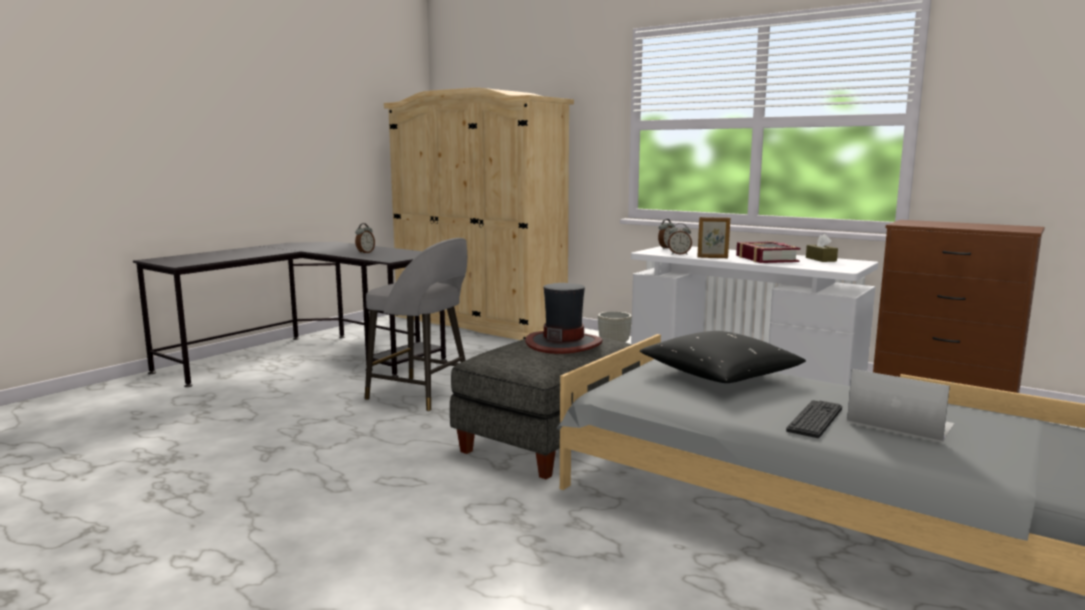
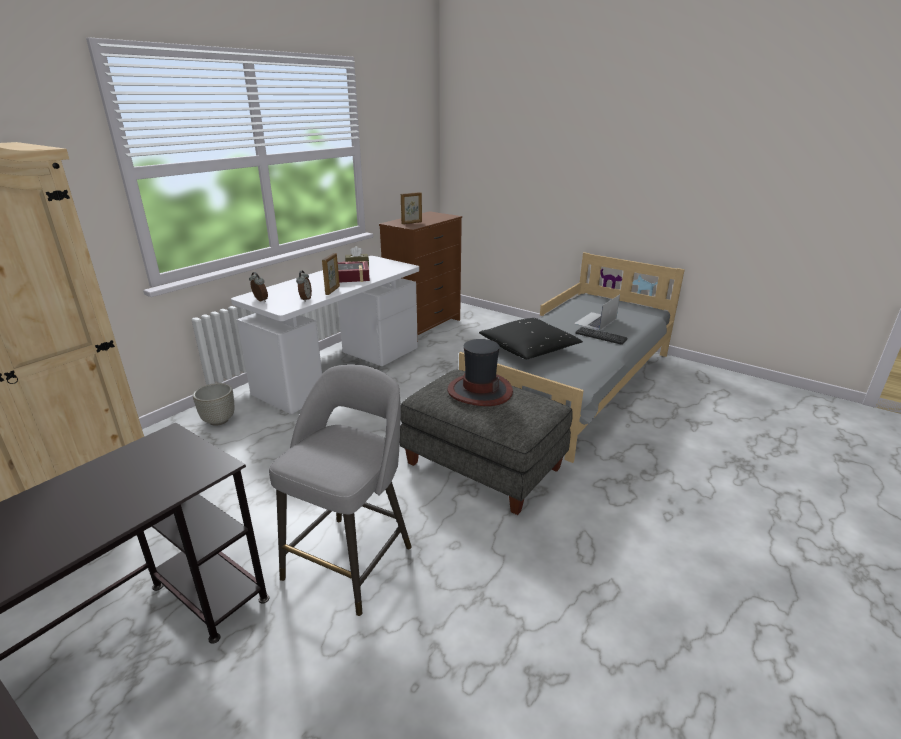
camera: 90 degrees left, 15 degrees up
alarm clock [355,223,375,254] -> none
none -> picture frame [401,192,422,224]

